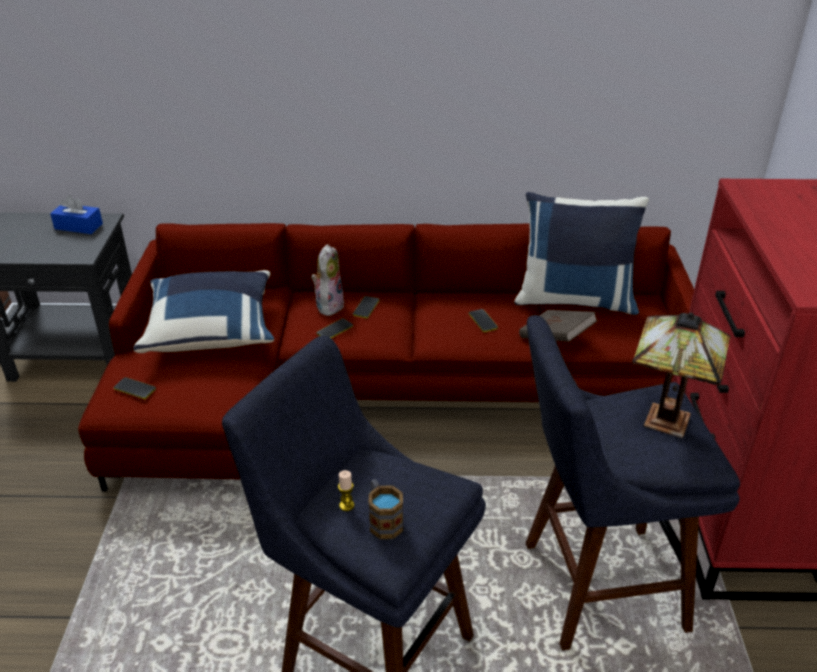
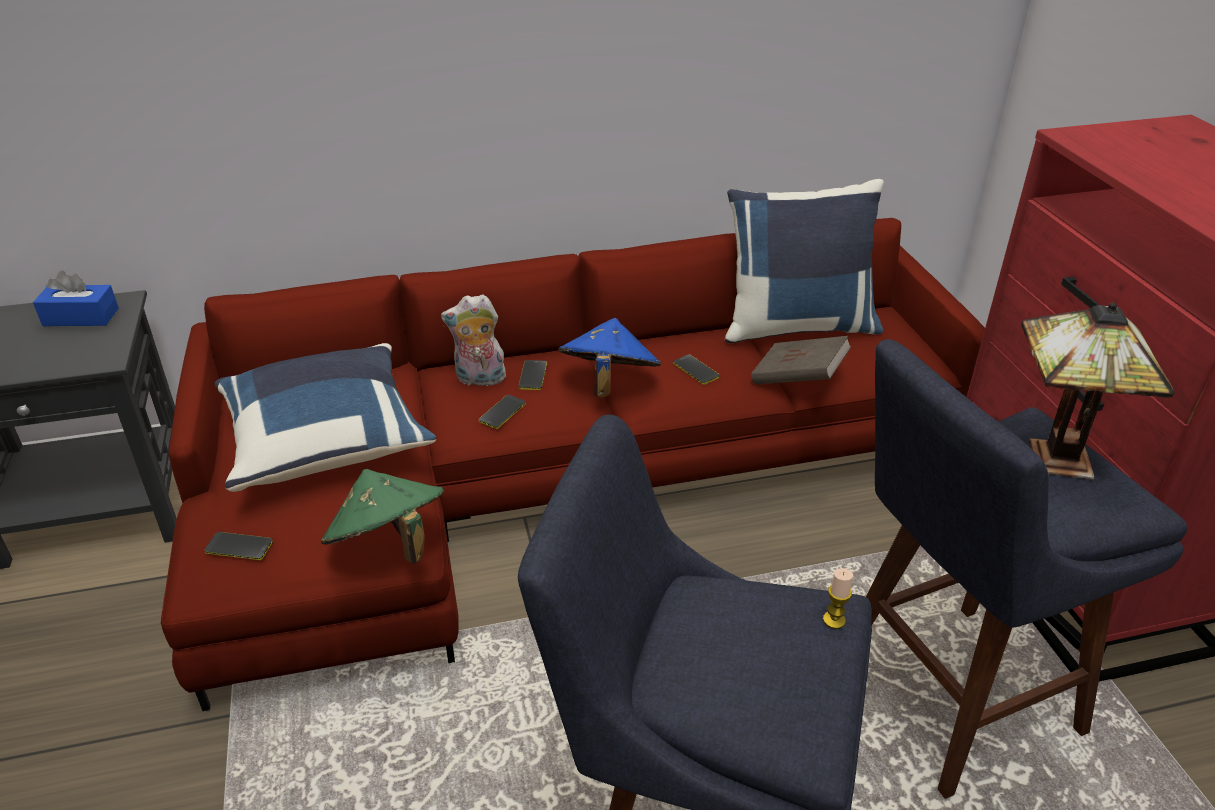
camera: 15 degrees left, 0 degrees up
plush toy [311,244,344,316] -> plush toy turned 90 degrees counterclockwise [441,294,506,389]
candle [338,470,354,511] -> candle moved to [823,568,853,629]
mug [369,479,403,539] -> none
none -> green hat [321,469,444,564]
none -> blue hat [558,318,661,398]

